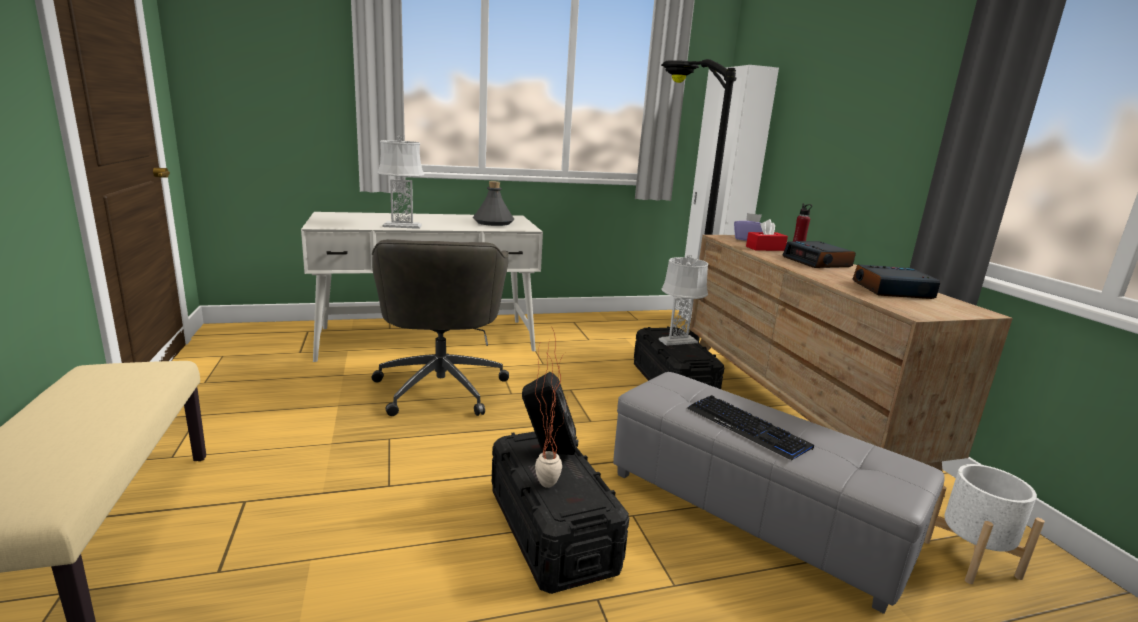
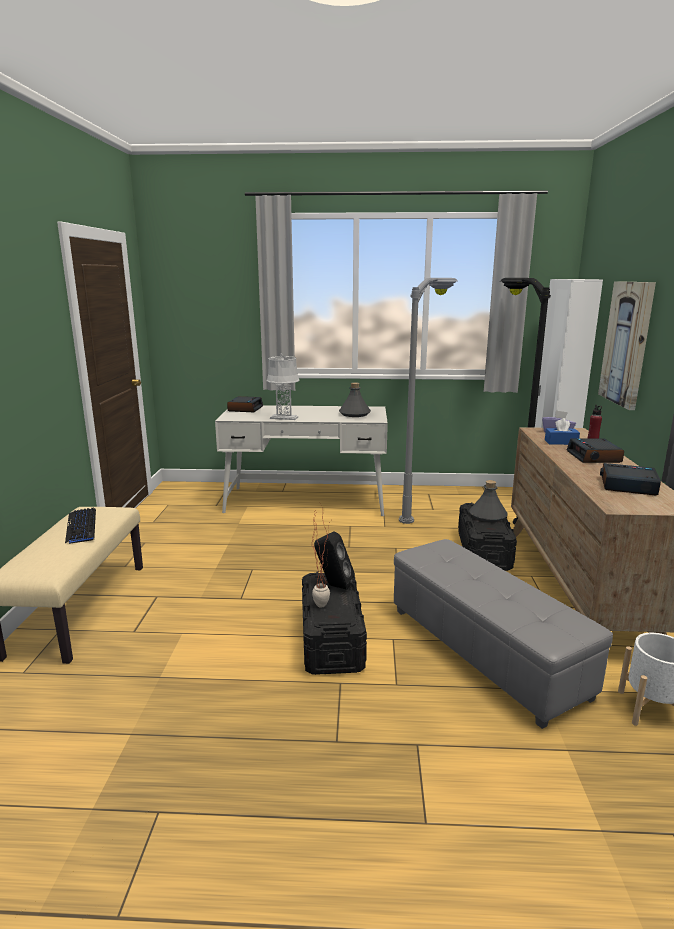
camera: 20 degrees right, 0 degrees up
grey office chair [371,239,509,416] -> none
grey table lamp [659,255,708,346] -> grey bottle [469,480,508,522]
keyboard [687,395,814,460] -> keyboard moved to [65,508,96,544]
red tissue box [746,219,788,251] -> blue tissue box [545,418,580,445]
none -> alarm clock [227,396,263,412]
none -> grey floor lamp [399,278,458,524]
none -> picture [598,281,656,410]

